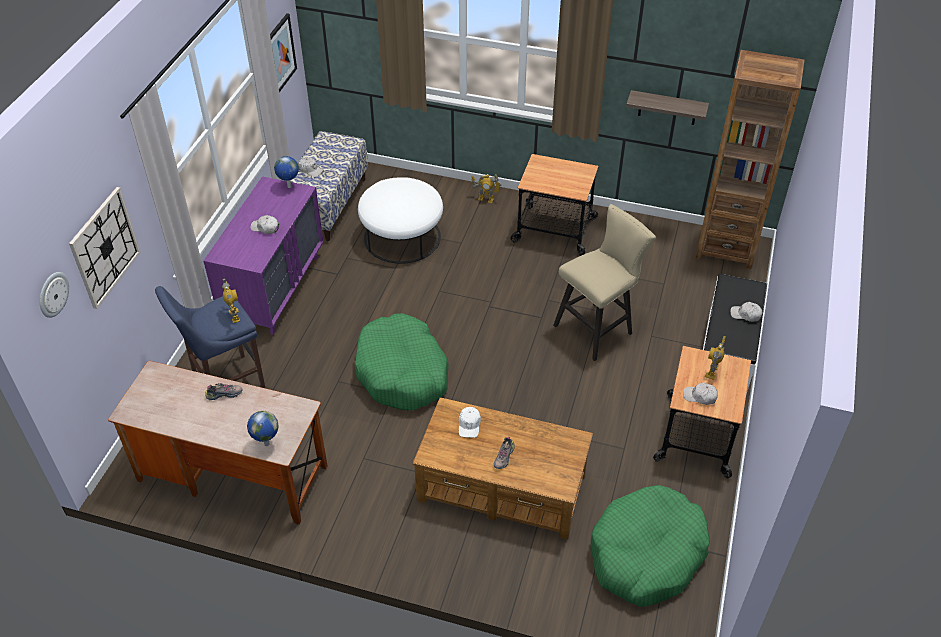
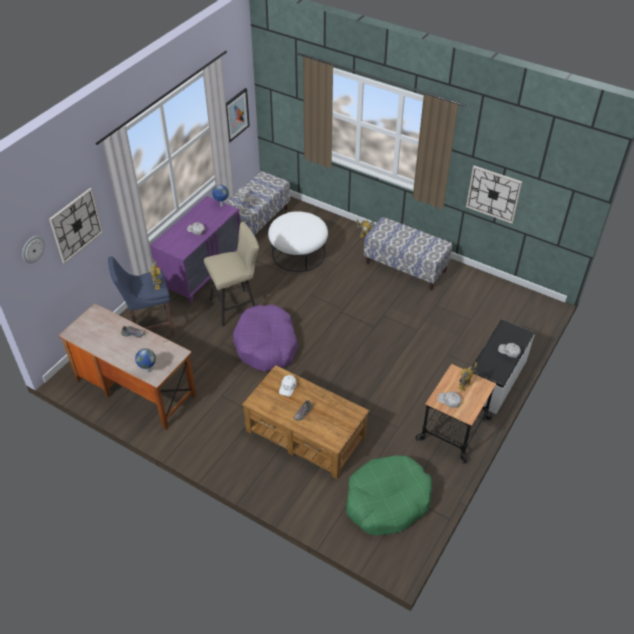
camera: 15 degrees right, 0 degrees up
green dog bed [355,314,449,411] -> purple dog bed [233,304,298,371]
cart [511,154,599,256] -> bench [364,217,452,290]
beige stool [553,204,656,361] -> beige stool moved to [204,222,259,327]
shelf [626,90,709,125] -> wall clock [466,166,522,224]
brown bookcase [696,50,805,269] -> none

